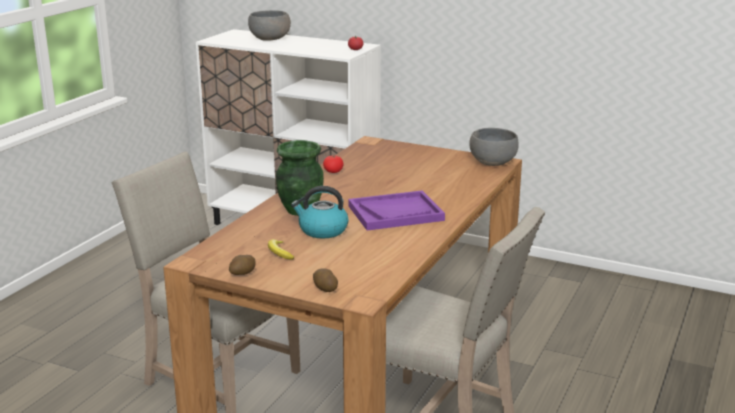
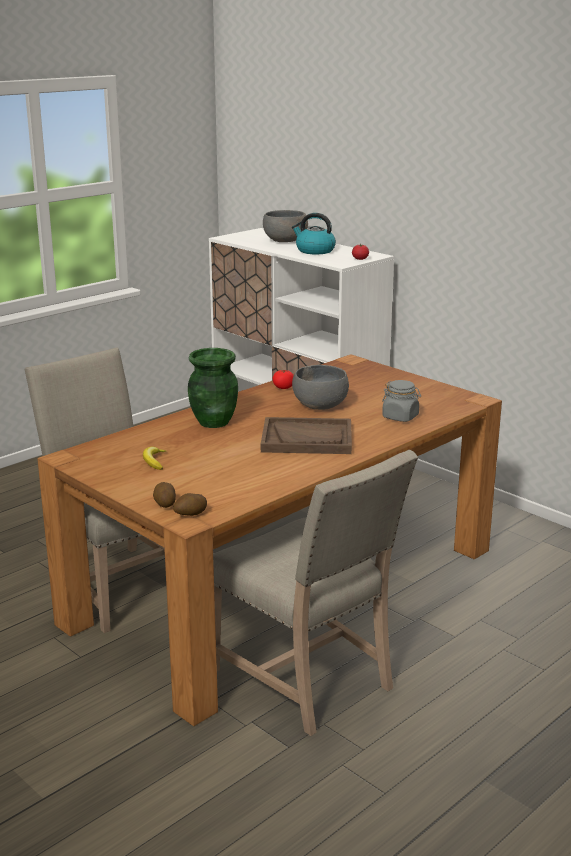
camera: 20 degrees right, 0 degrees up
potato [229,255,256,275] -> potato moved to [173,493,207,516]
kettle [291,186,349,238] -> kettle moved to [292,213,336,254]
purple tray [348,190,445,231] -> brown tray [261,417,352,454]
grey bowl [469,128,519,166] -> grey bowl moved to [292,365,349,410]
none -> grey jar [382,380,421,422]

